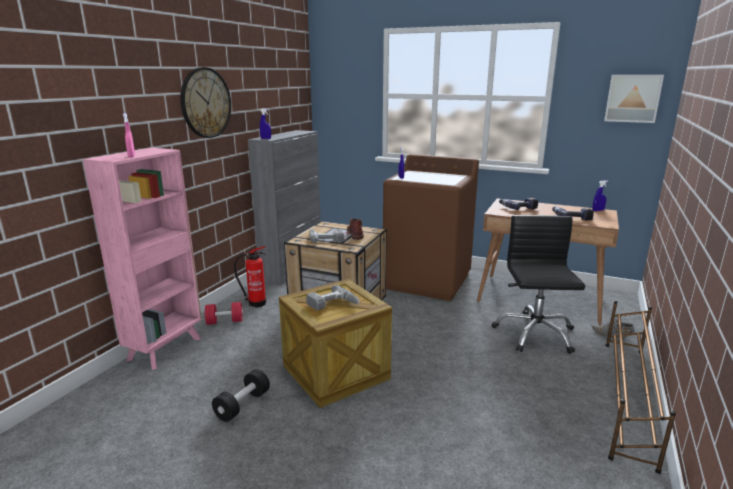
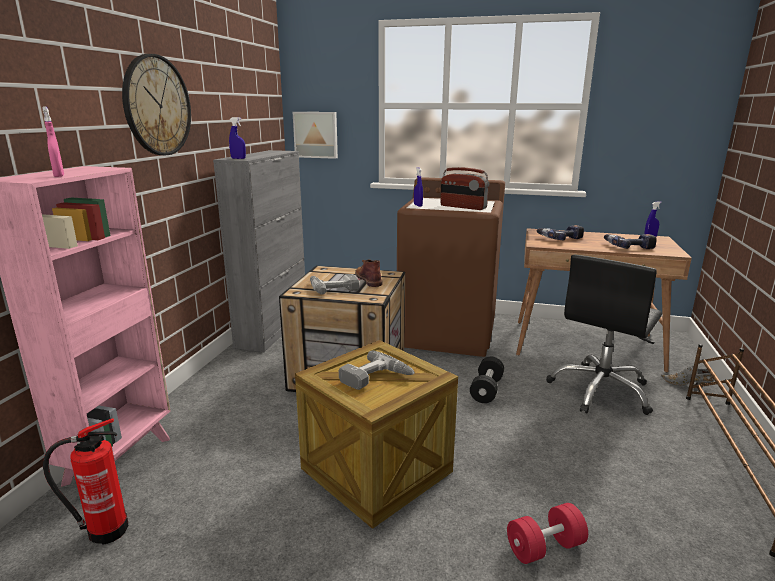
camera: 10 degrees left, 0 degrees up
red dumbbell [205,302,243,325] -> red dumbbell moved to [507,503,588,564]
black dumbbell [212,369,270,422] -> black dumbbell moved to [470,357,504,403]
fire extinguisher [234,246,266,307] -> fire extinguisher moved to [43,419,128,545]
black office chair [492,215,585,354] -> black office chair turned 135 degrees counterclockwise [546,255,662,415]
picture [604,75,664,123] -> picture moved to [293,112,338,159]
none -> radio [440,167,489,210]

